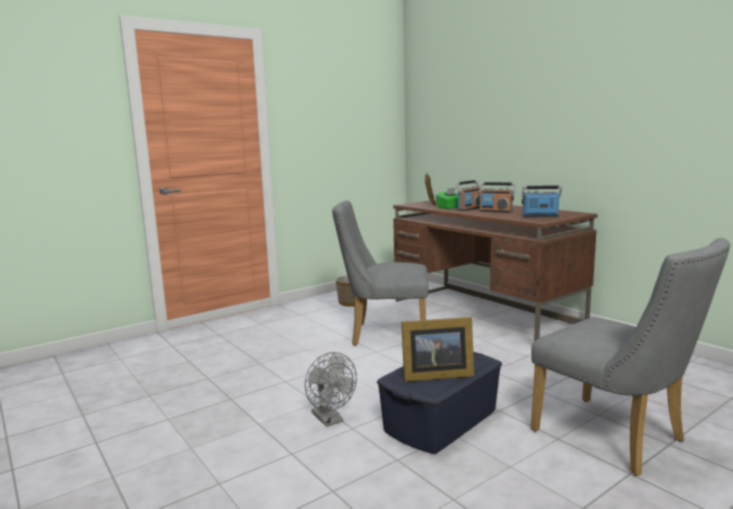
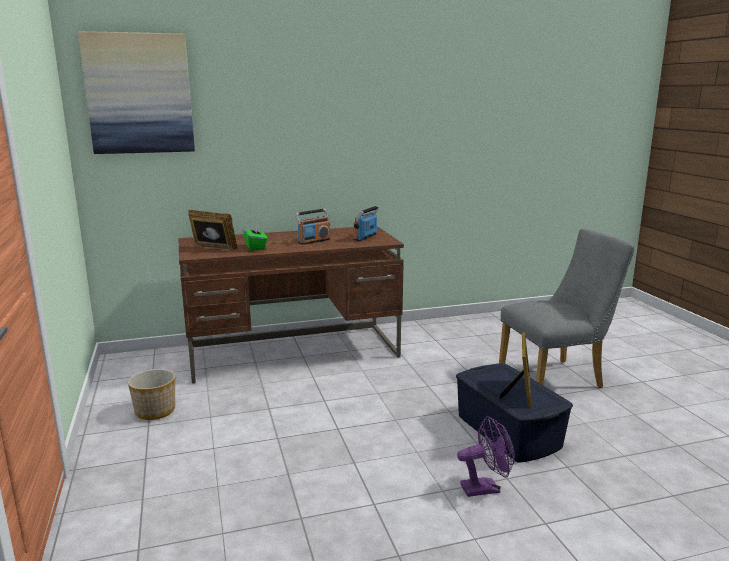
camera: 70 degrees left, 5 degrees up
grey fan [305,352,357,427] -> purple fan [457,416,515,497]
grey chair [332,200,428,346] -> none
radio [456,180,480,211] -> none
none -> picture [78,31,195,154]

